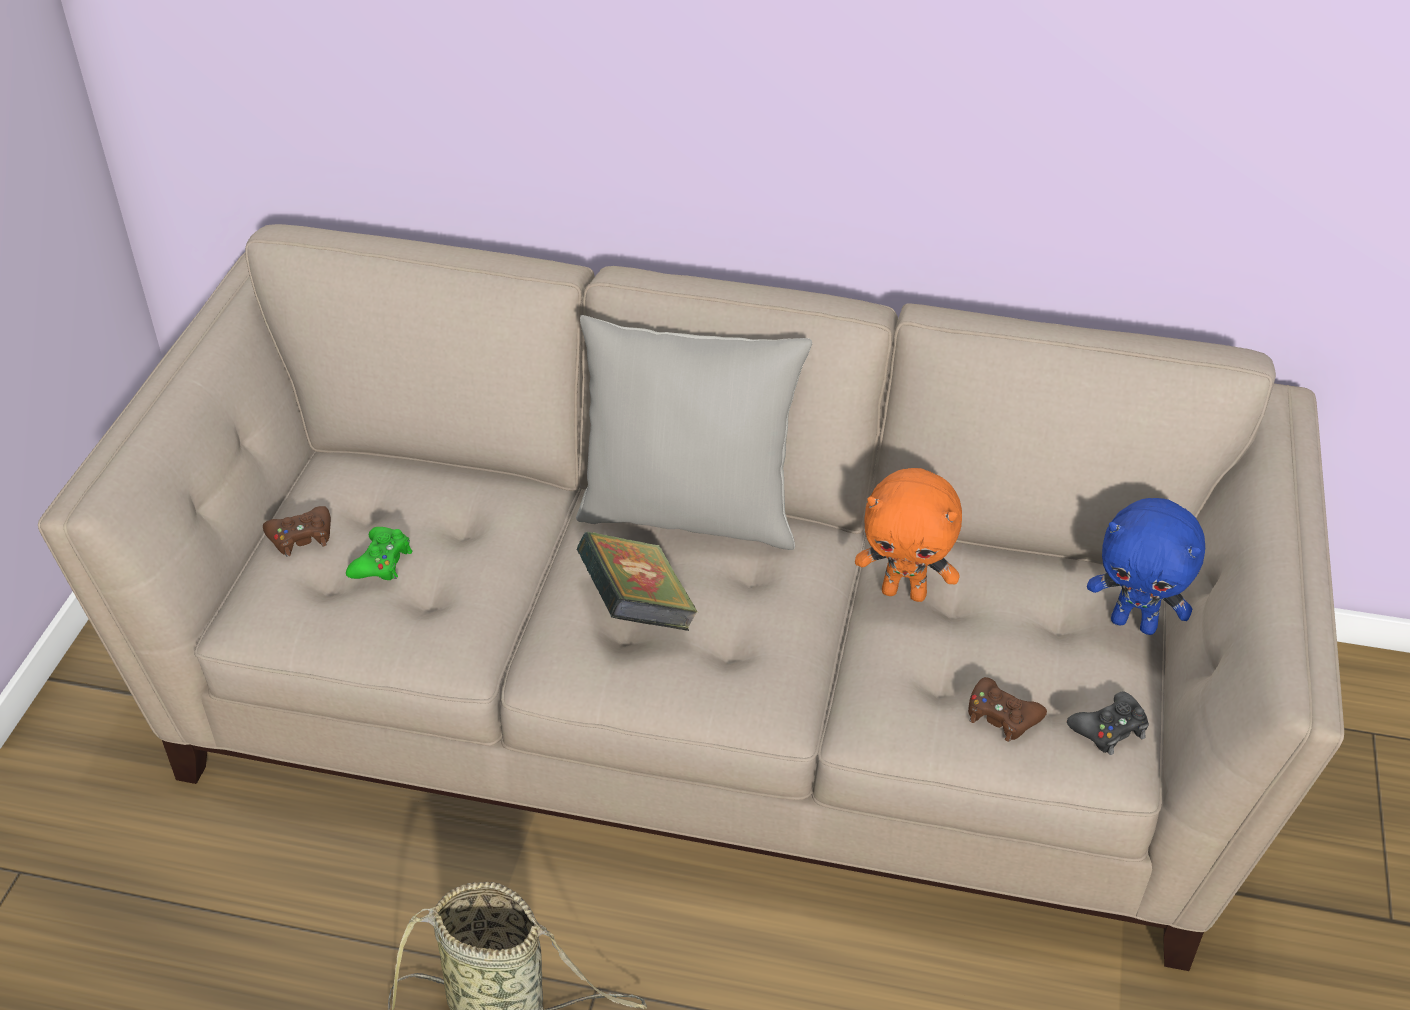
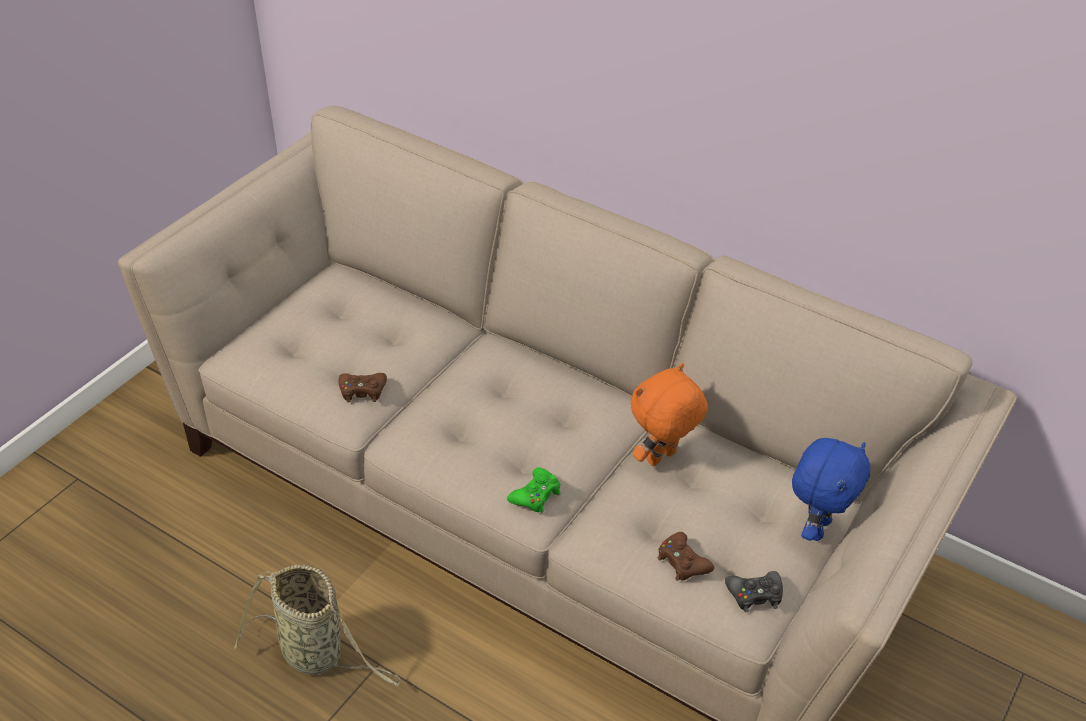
camera: 20 degrees right, 0 degrees up
brown game controller [263,506,331,557] -> brown game controller moved to [339,373,387,403]
green game controller [346,527,412,580] -> green game controller moved to [507,467,561,513]
grey pillow [576,315,812,550] -> none
book [576,532,698,631] -> none
orange plush toy [855,468,962,602] -> orange plush toy turned 105 degrees clockwise [631,363,708,466]
blue plush toy [1087,498,1205,635] -> blue plush toy turned 105 degrees counterclockwise [792,438,870,541]

